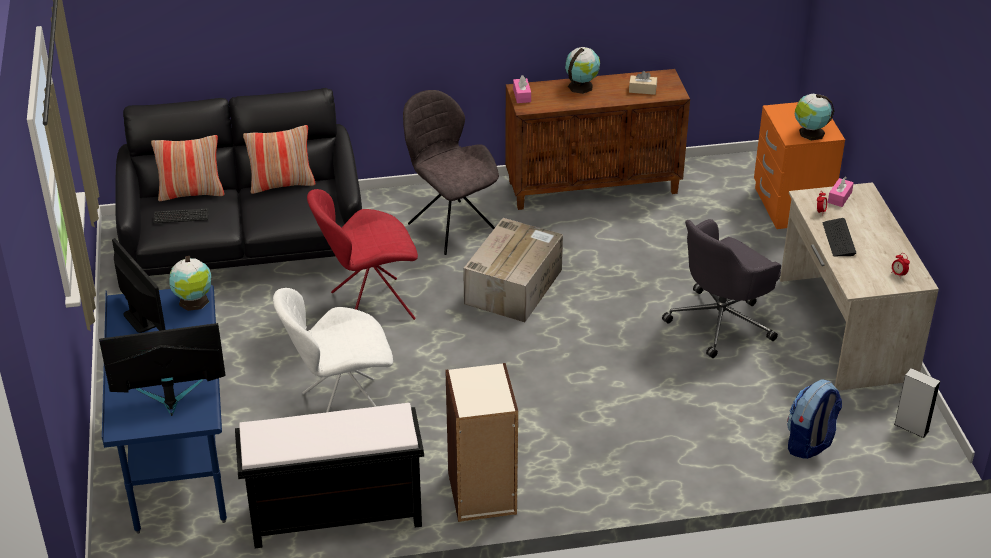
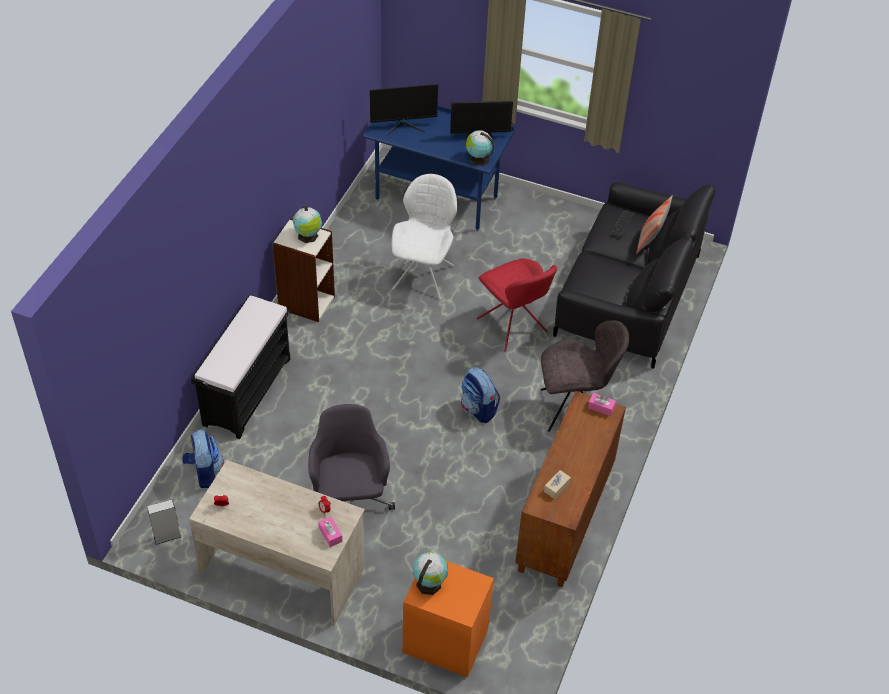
camera: 120 degrees right, 10 degrees up
monitor [99,323,225,416] -> monitor turned 60 degrees clockwise [370,84,438,136]
black bench [235,403,424,548] -> black bench moved to [191,295,291,439]
pillow [243,125,316,194] -> none
red chair [307,189,418,320] -> red chair turned 135 degrees clockwise [477,258,557,352]
cardboard box [463,218,563,322] -> backpack [461,367,500,423]
globe [565,47,600,94] -> globe moved to [293,206,322,243]
keyboard [823,218,856,256] -> none

